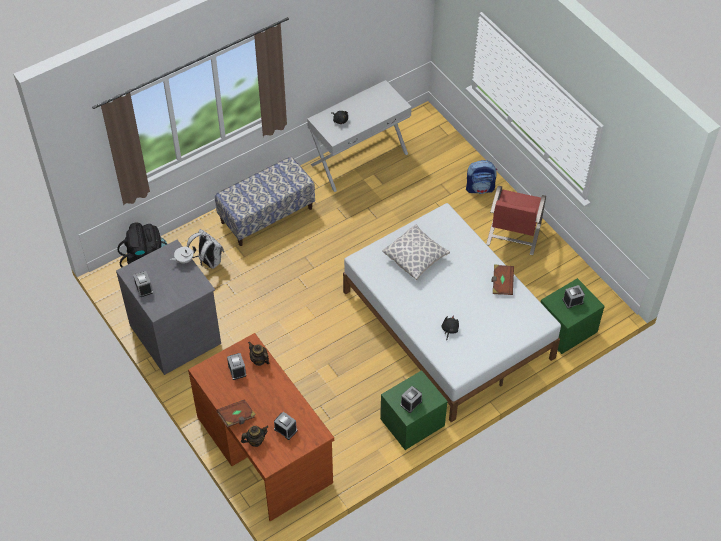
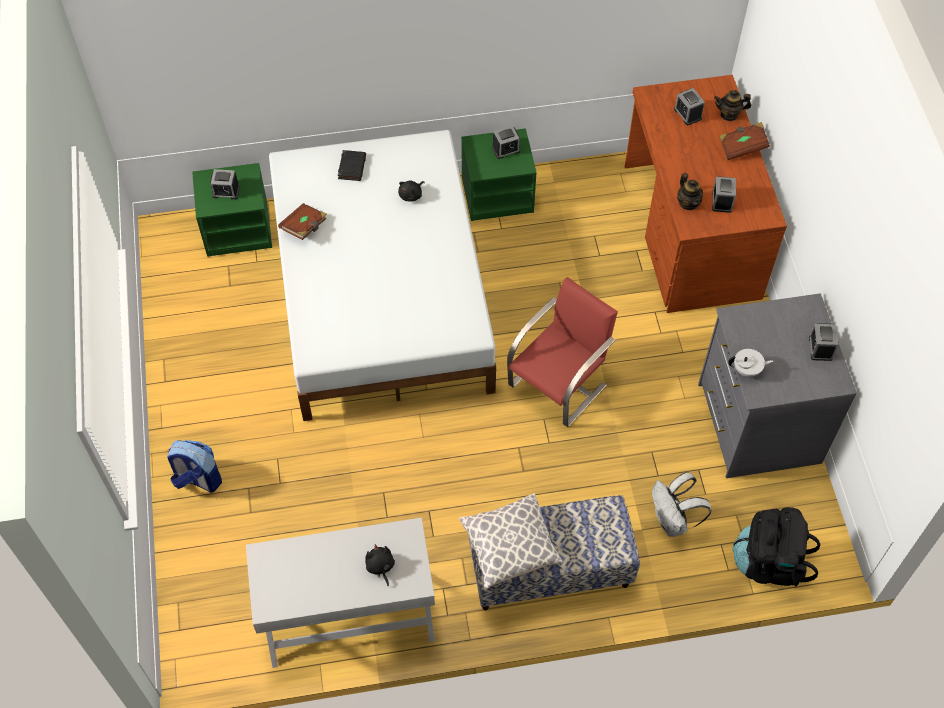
camera: 155 degrees left, 5 degrees up
pillow [382,225,450,280] -> pillow moved to [459,493,563,590]
red chair [486,186,546,255] -> red chair moved to [507,277,618,427]
none -> black book [338,150,366,181]

